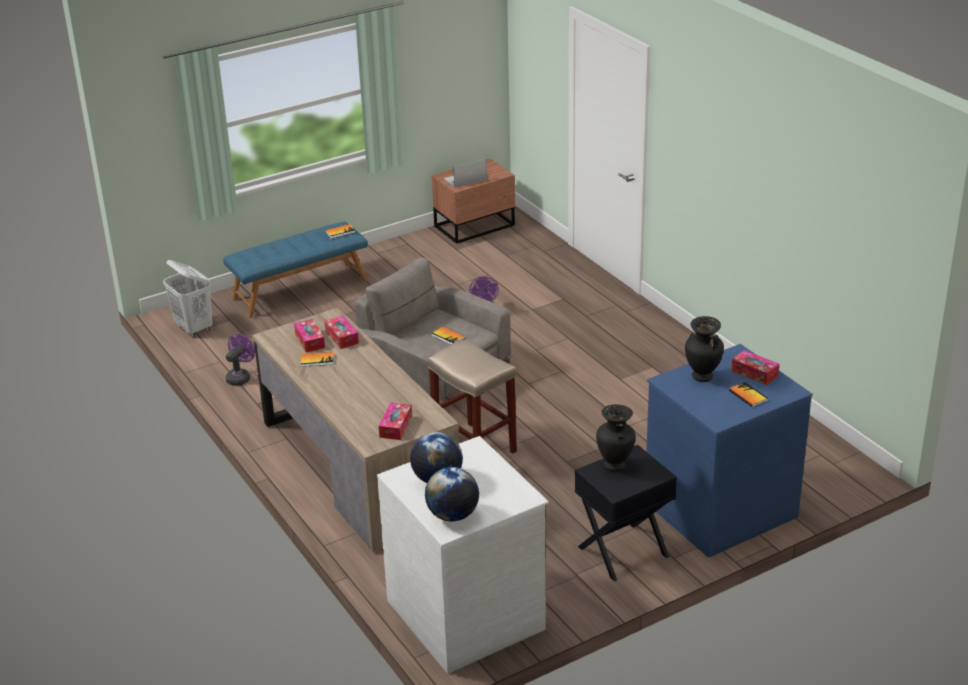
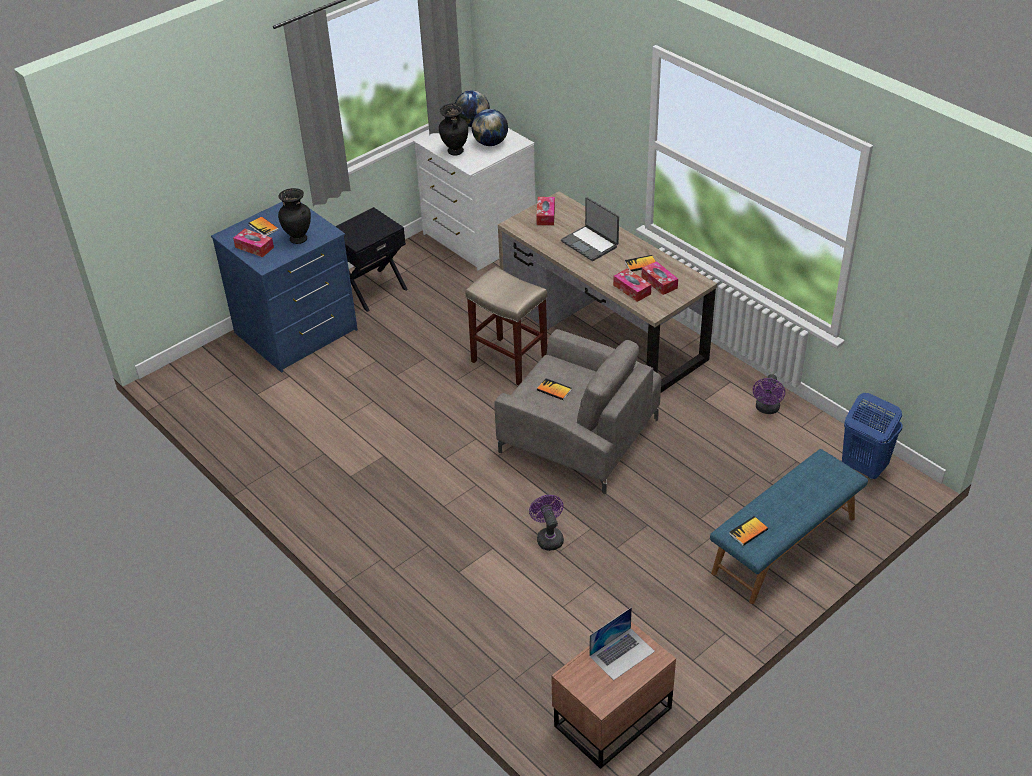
camera: 170 degrees right, 10 degrees up
white laundry basket [163,260,213,337] -> blue laundry basket [842,393,903,479]
black vase [596,404,636,471] -> black vase moved to [439,103,468,156]
none -> laptop [561,197,619,261]

